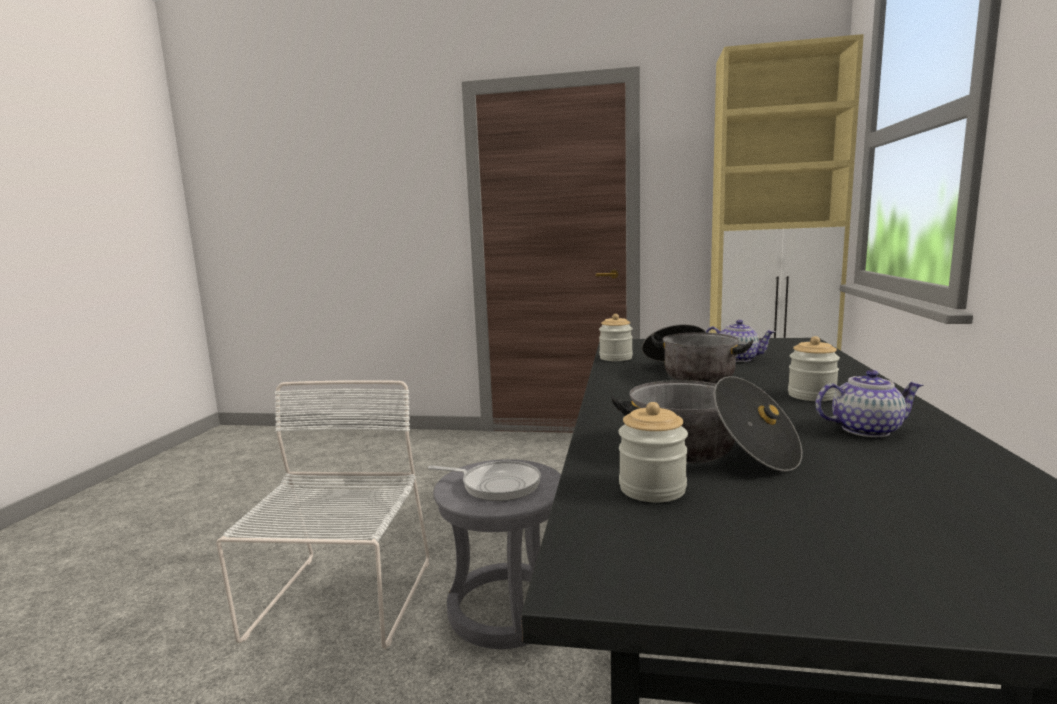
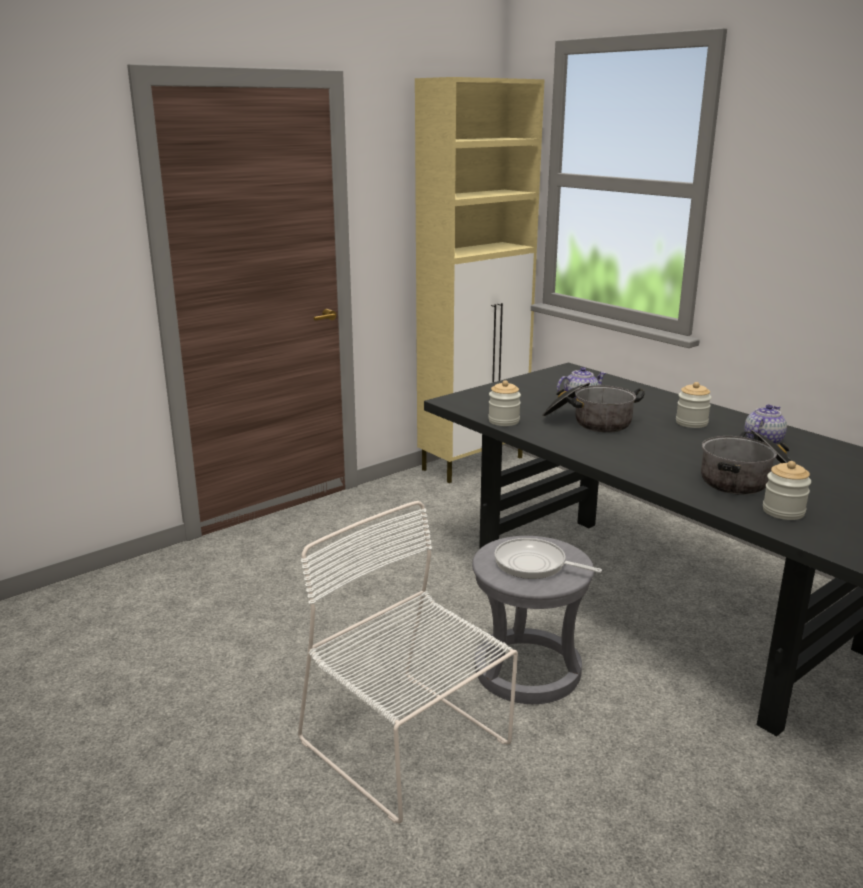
camera: 50 degrees left, 10 degrees up
frying pan [428,461,541,501] -> frying pan turned 120 degrees counterclockwise [494,538,602,579]

